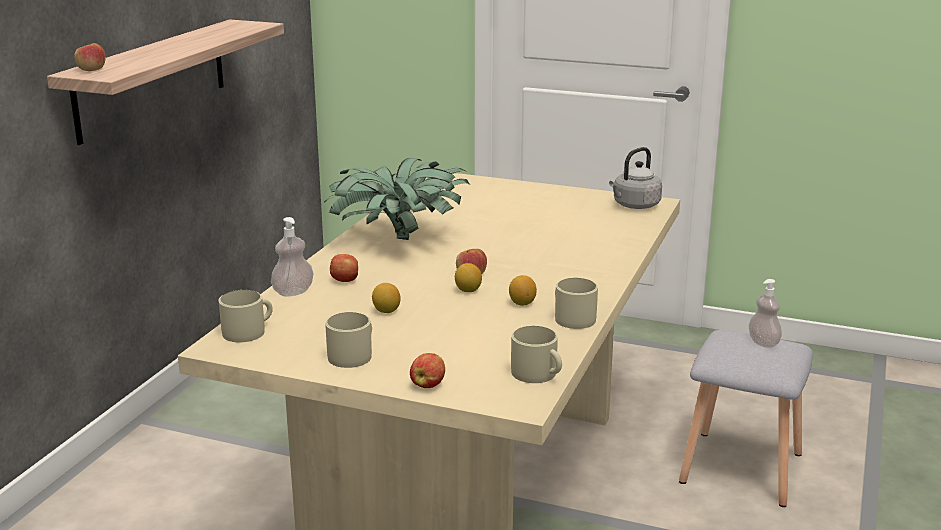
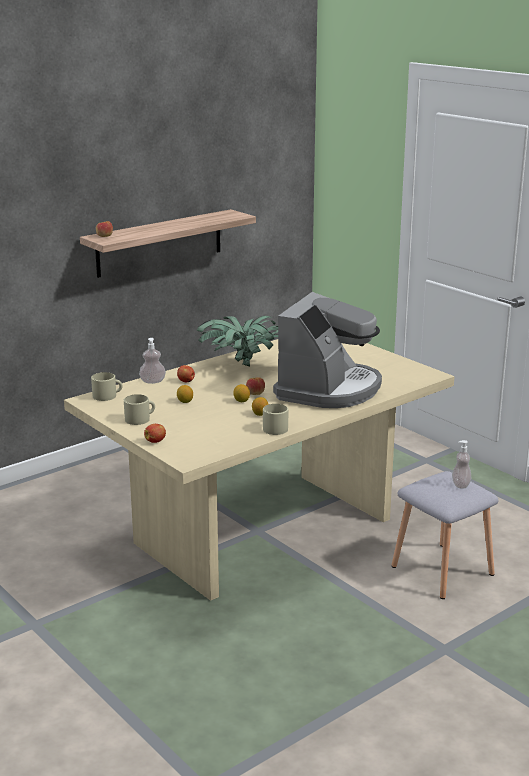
camera: 30 degrees right, 0 degrees up
beige mug [511,326,562,383] -> none
grey kettle [609,147,662,209] -> none
none -> coffee machine [273,292,382,408]

